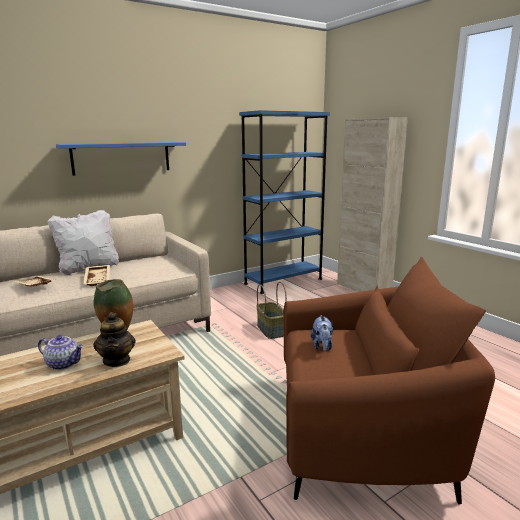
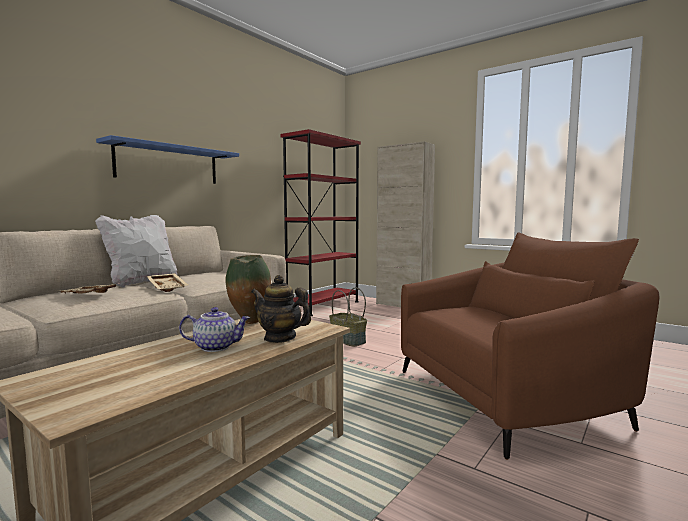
camera: 20 degrees left, 10 degrees down
teapot [93,312,135,367] -> teapot turned 150 degrees clockwise [251,275,311,343]
blue bookcase [239,110,330,294] -> red bookcase [281,129,361,316]
plush toy [311,315,333,352] -> none

